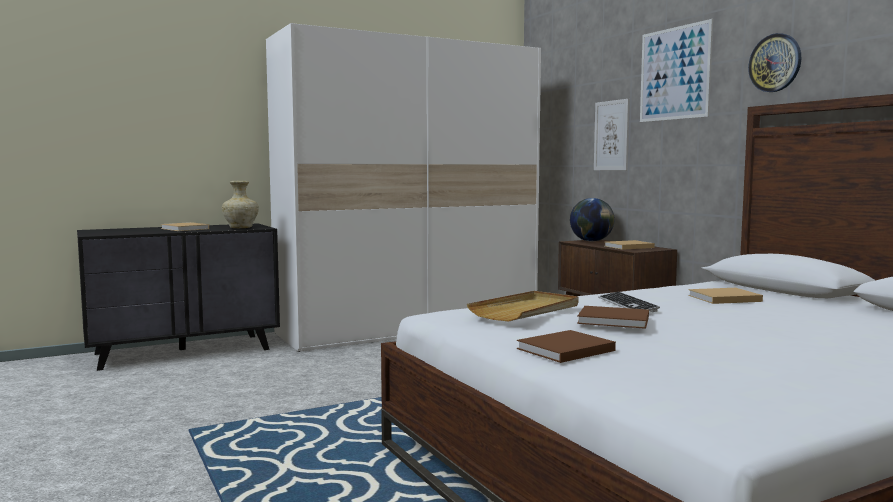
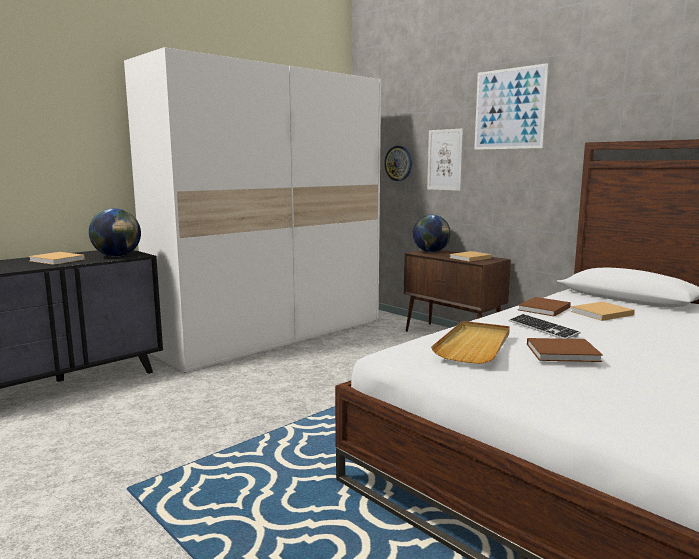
camera: 15 degrees left, 5 degrees up
beige vase [222,181,259,228] -> globe [89,208,141,257]
brown book [517,330,616,363] -> brown book moved to [518,297,571,317]
wall clock [748,33,801,92] -> wall clock moved to [384,146,412,181]

